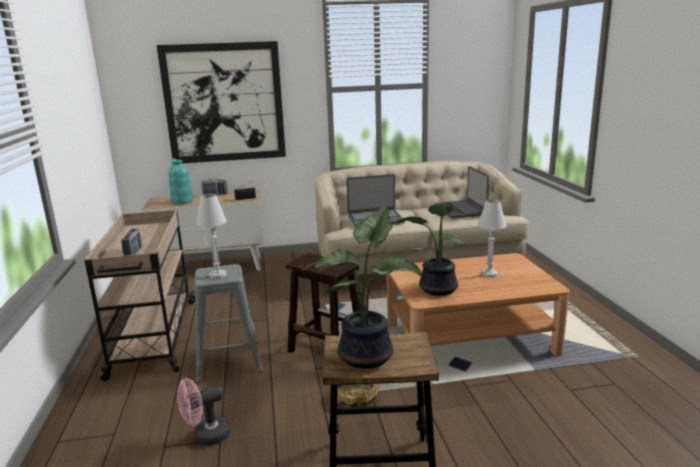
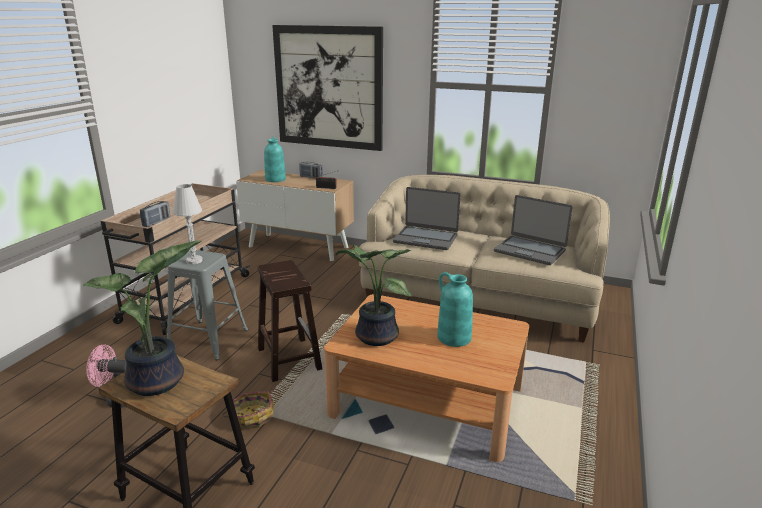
camera: 30 degrees right, 5 degrees up
laptop [434,166,489,219] -> laptop turned 75 degrees counterclockwise [494,195,573,265]
white table lamp [478,199,506,278] -> turquoise vase [437,272,473,347]

